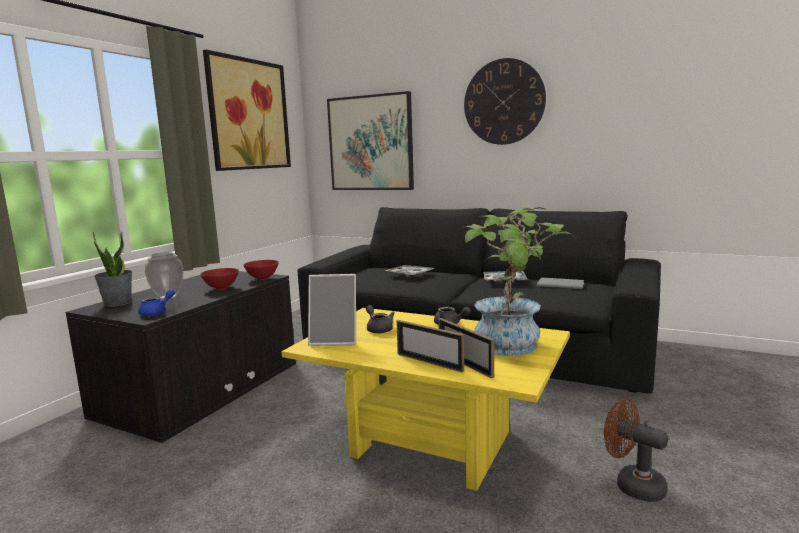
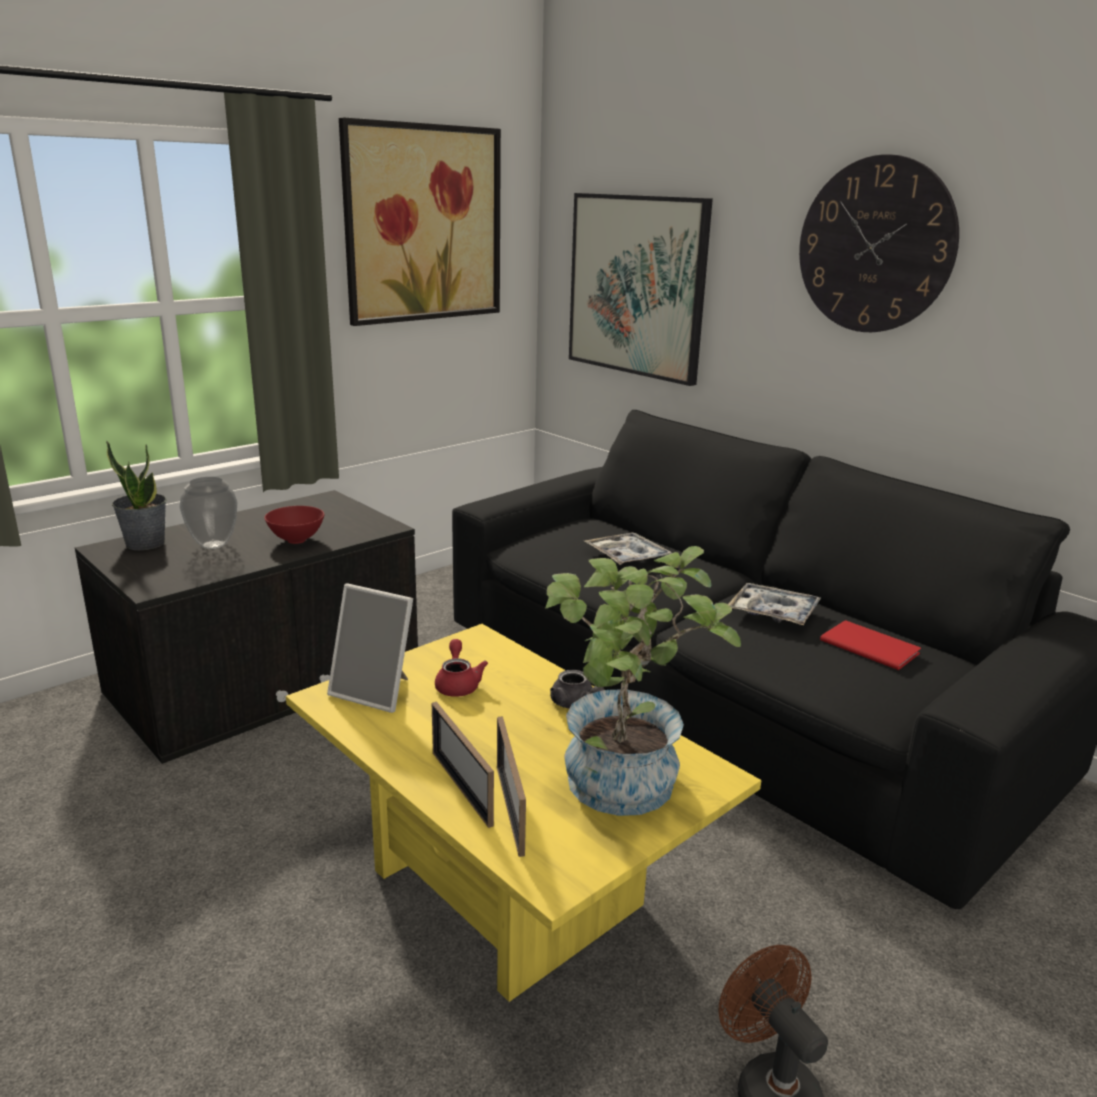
camera: 20 degrees right, 10 degrees up
blue teapot [138,289,175,316] -> none
red bowl [243,260,279,280] -> none
grey teapot [366,305,394,333] -> red teapot [435,639,488,697]
grey book [537,278,584,289] -> red book [820,621,921,670]

